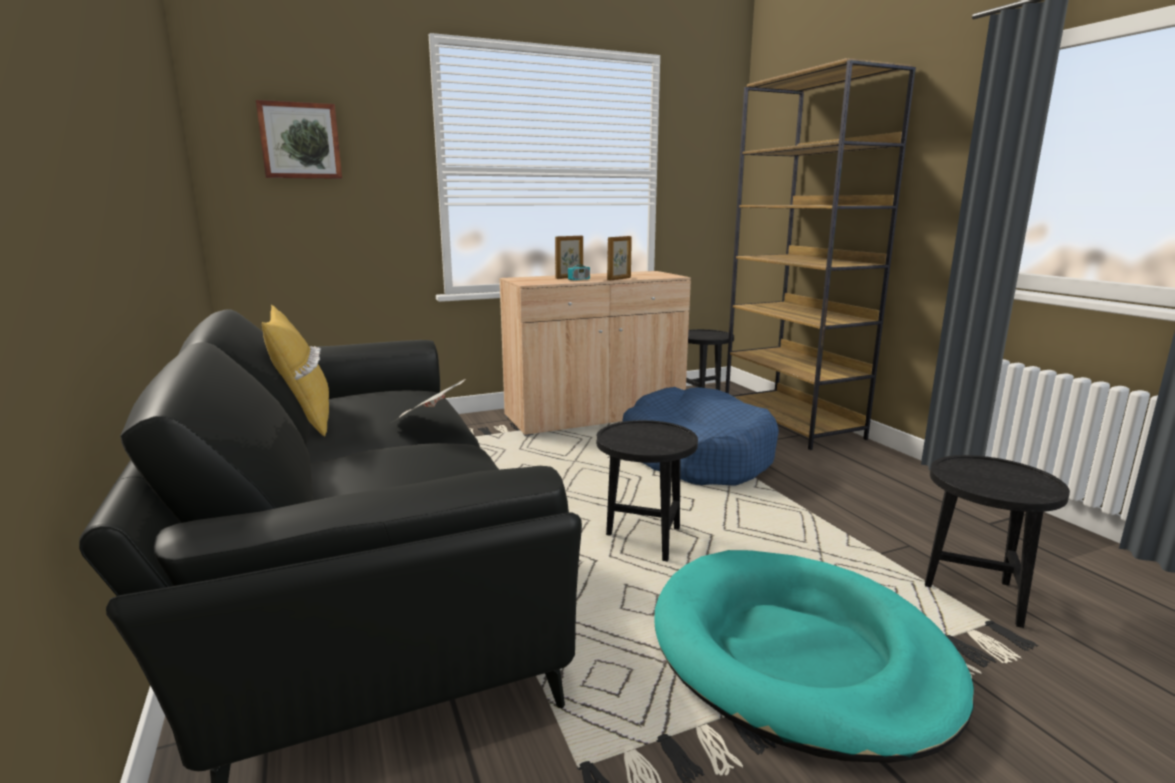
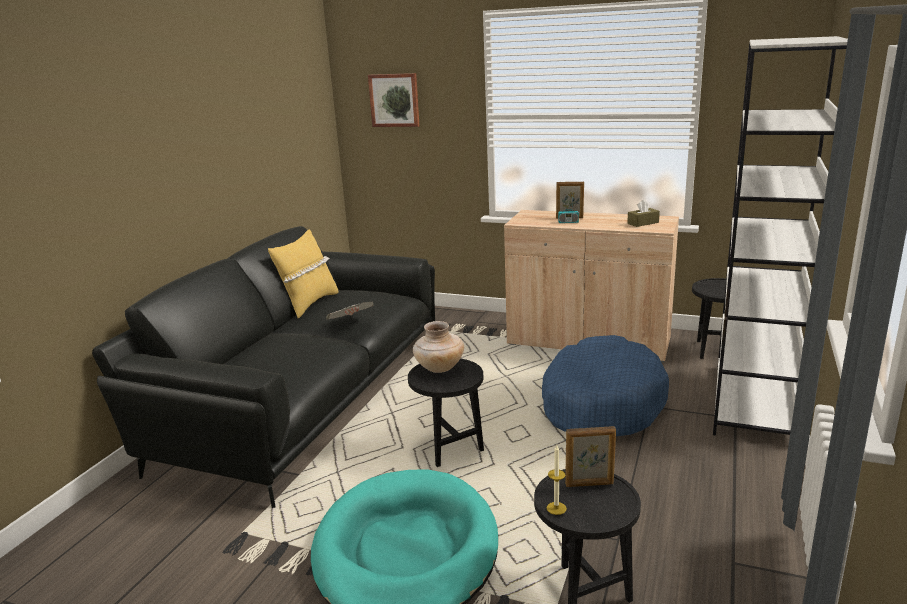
camera: 45 degrees right, 5 degrees up
picture frame [607,236,632,280] -> picture frame moved to [565,426,616,487]
brown bookcase [725,58,916,450] -> white bookcase [713,36,848,436]
none -> beige vase [413,321,464,373]
none -> candle [546,445,567,515]
none -> brown tissue box [627,200,660,227]

